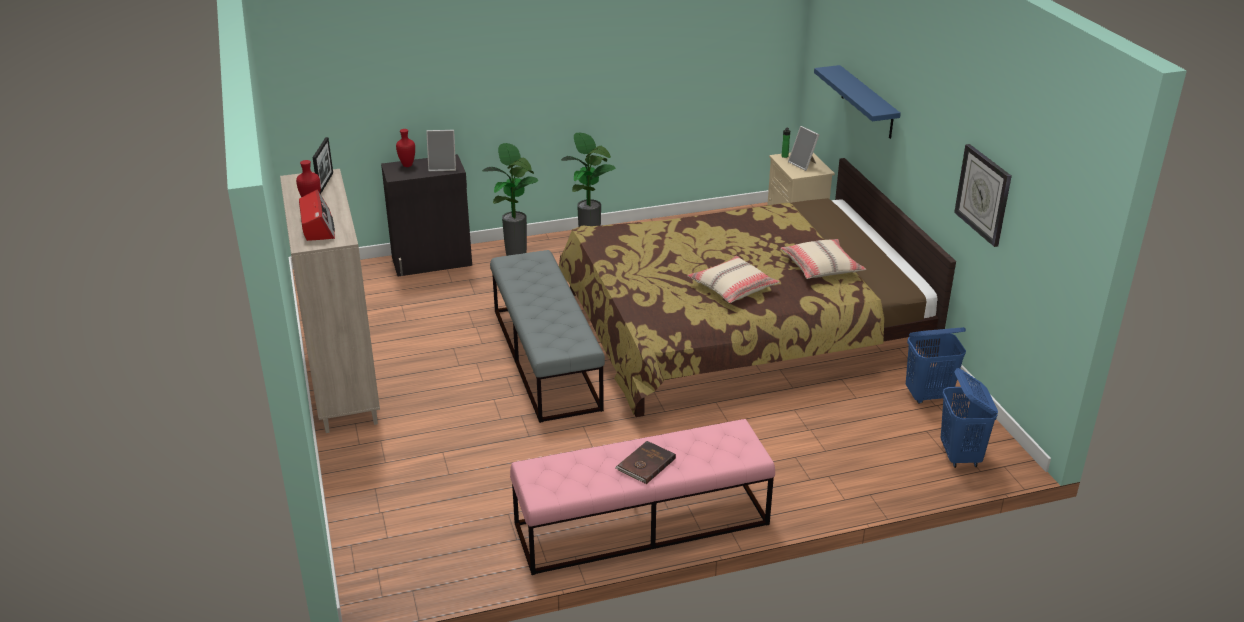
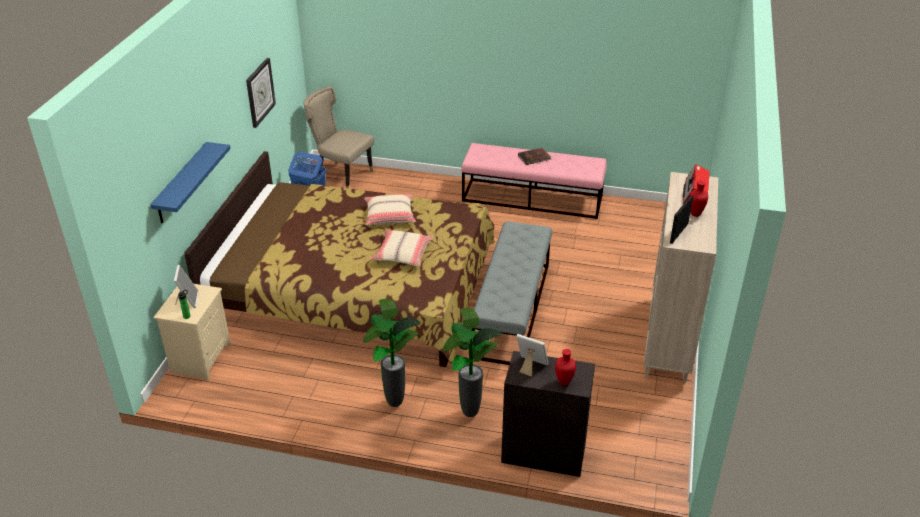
camera: 150 degrees left, 5 degrees up
beige pillow [781,239,866,279] -> beige pillow moved to [370,229,433,267]
blue laundry basket [941,368,998,468] -> beige chair [304,86,374,188]

